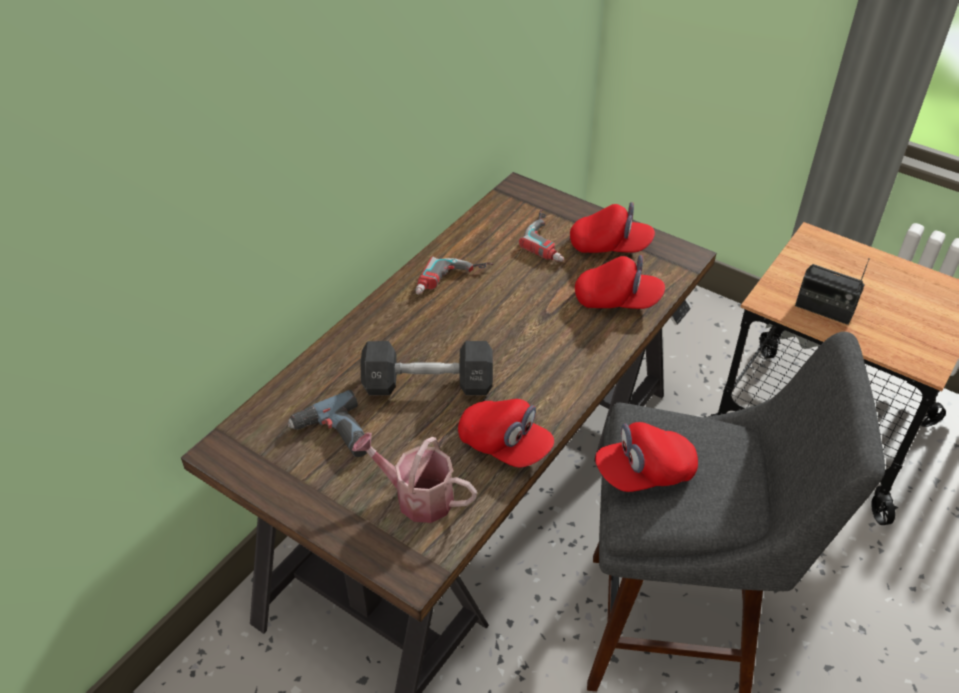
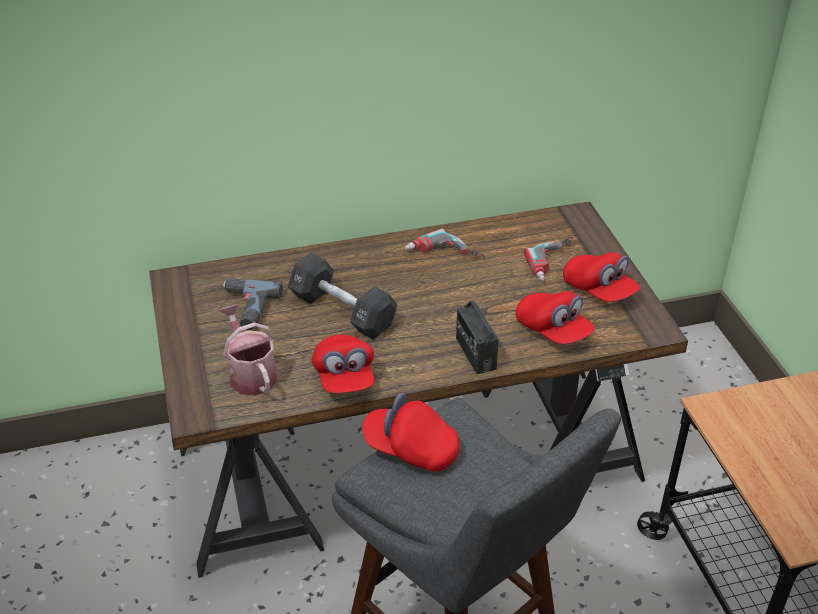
camera: 40 degrees right, 5 degrees down
radio [795,258,870,325] -> radio moved to [456,301,499,374]

